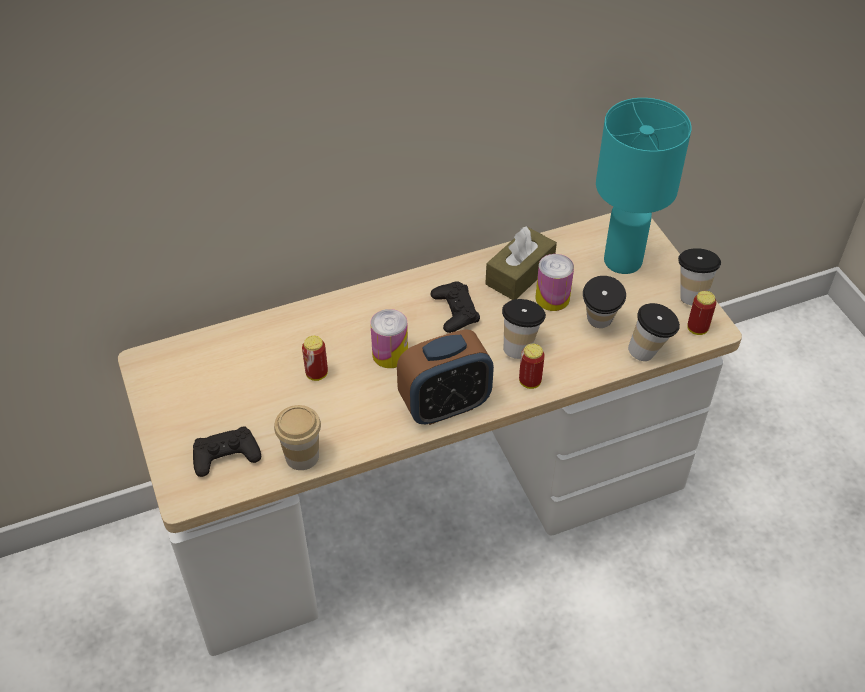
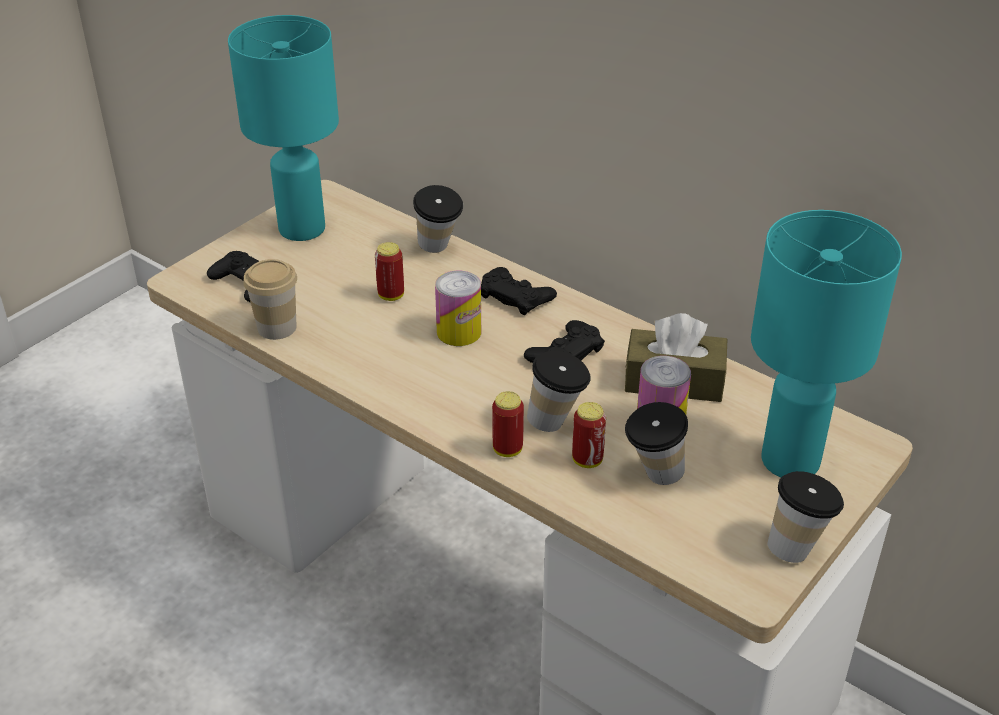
camera: 60 degrees right, 10 degrees down
alarm clock [397,329,494,425] -> none
cup [628,303,680,361] -> cup moved to [413,185,463,253]
can [687,291,716,335] -> can moved to [572,402,606,468]
none -> turquoise table lamp [228,15,339,241]
none -> black game controller [481,267,557,315]

